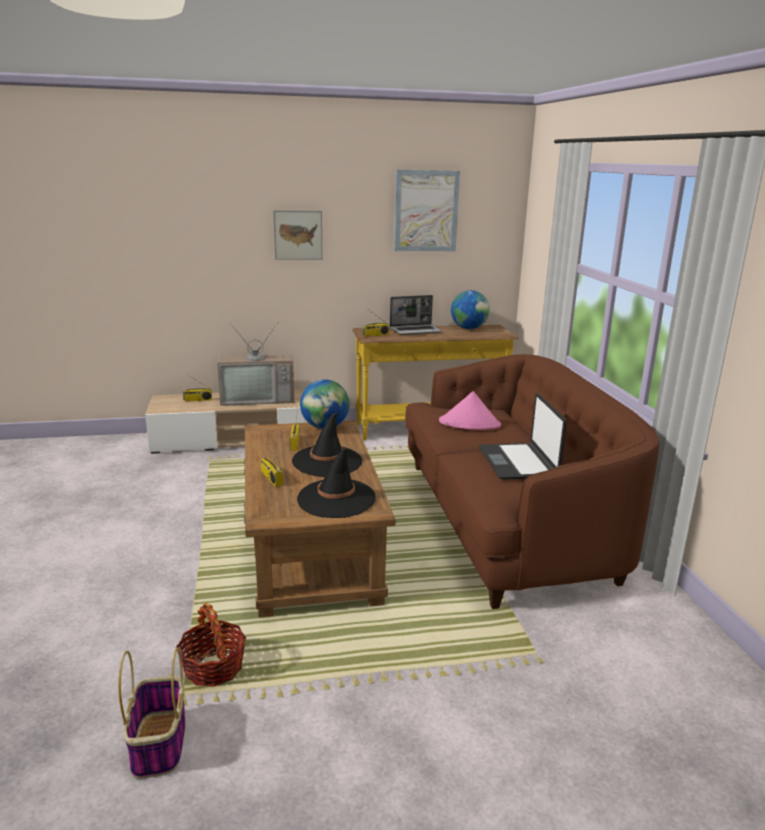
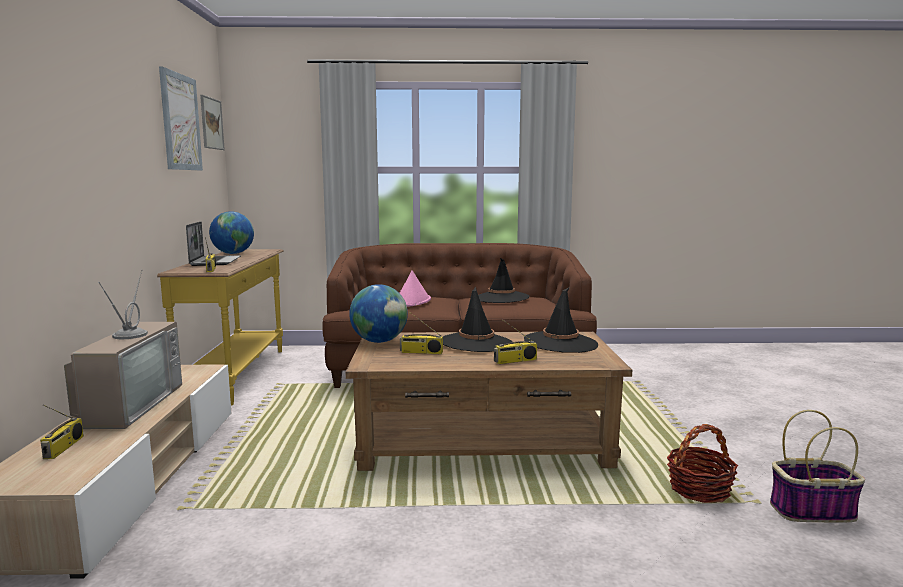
camera: 80 degrees left, 10 degrees down
picture [273,210,322,260] -> picture moved to [200,95,225,150]
laptop [479,393,567,480] -> black hat [478,258,529,303]

